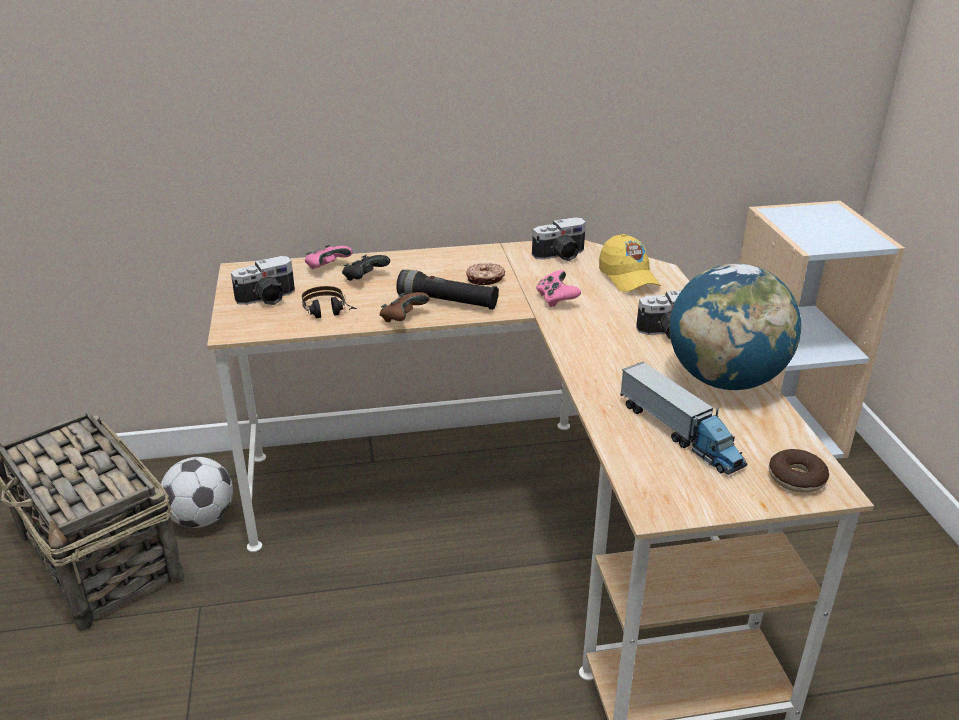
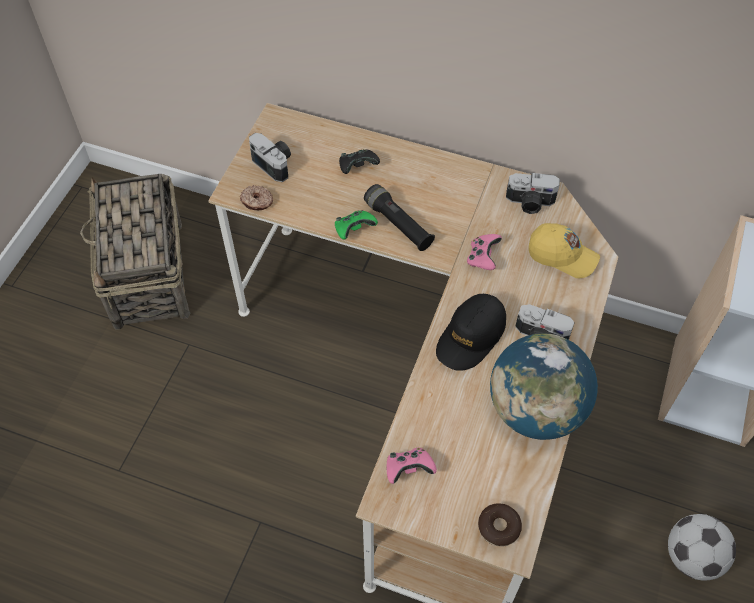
camera: 30 degrees right, 25 degrees up
football [161,457,233,528] -> football moved to [668,514,736,580]
camera [231,256,295,305] -> camera turned 135 degrees counterclockwise [249,133,291,182]
headphones [302,286,357,318] -> none
pink game controller [305,245,353,269] -> pink game controller moved to [387,448,437,484]
brown game controller [379,292,430,323] -> green game controller [335,210,378,240]
donut [466,263,505,285] -> donut moved to [240,185,273,210]
yellow cap [599,234,661,292] -> yellow cap turned 75 degrees counterclockwise [529,223,600,279]
toy truck [620,362,748,475] -> none
none -> black cap [436,294,506,371]

